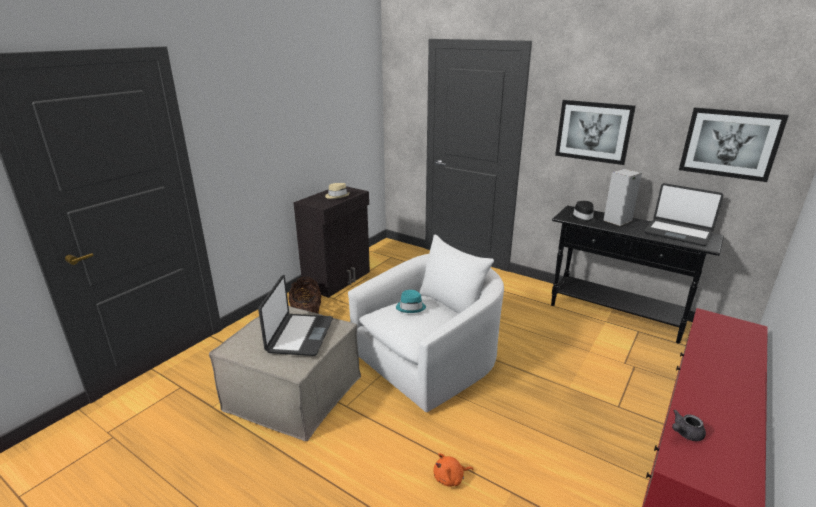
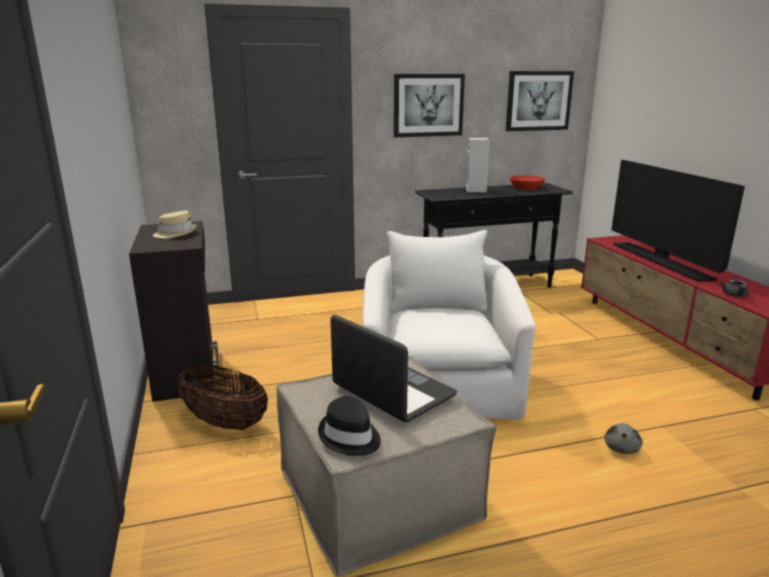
camera: 50 degrees left, 5 degrees down
turquoise hat [396,290,426,313] -> none
orange plush toy [433,453,473,487] -> grey plush toy [604,423,643,454]
black hat [570,201,597,224] -> black hat moved to [318,396,381,456]
laptop [644,183,723,246] -> red bowl [510,175,545,190]
none -> television [611,159,745,281]

